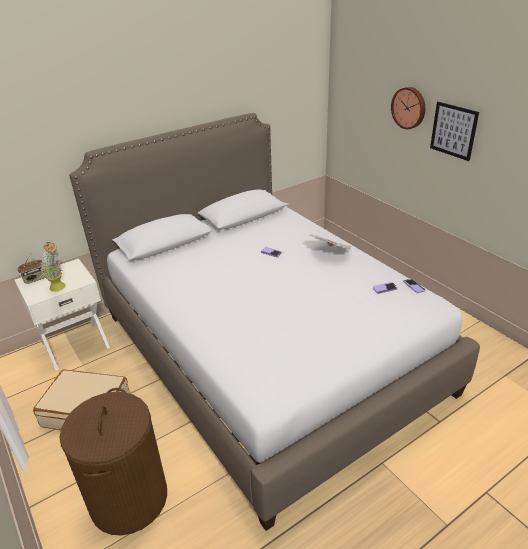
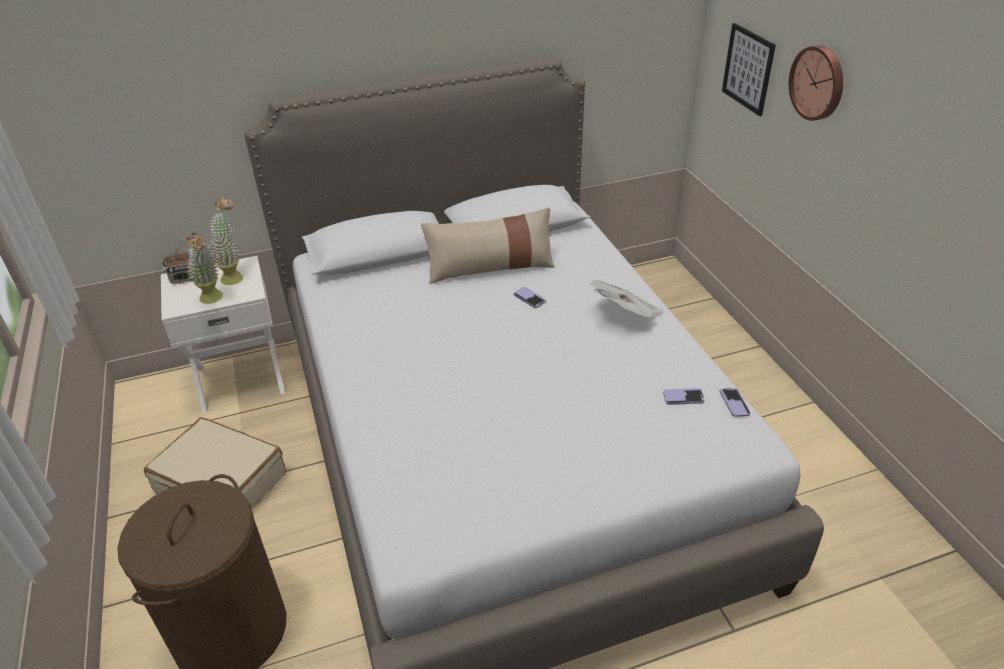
camera: 15 degrees right, 5 degrees up
picture [430,102,479,161] -> picture moved to [722,23,776,116]
none -> potted plant [209,197,243,285]
none -> beige pillow [421,207,555,284]

